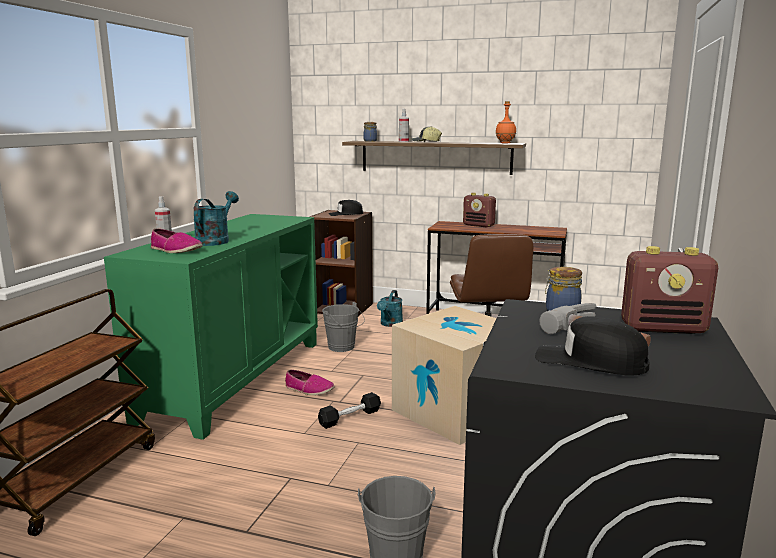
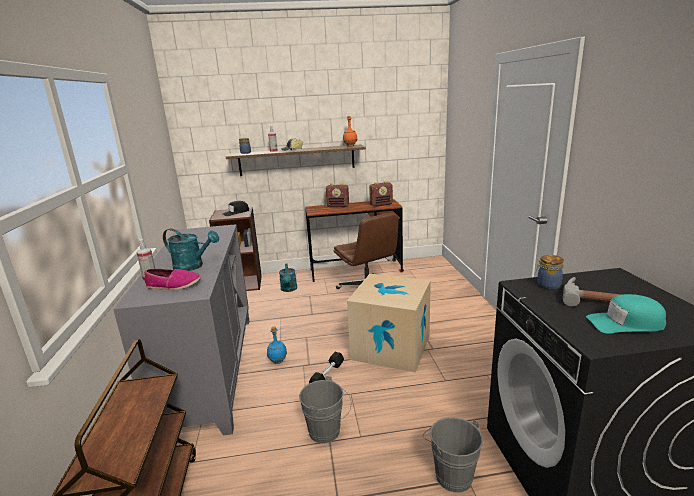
camera: 25 degrees left, 5 degrees up
green cabinet [104,214,318,440] -> grey cabinet [113,224,249,436]
turquoise watering can [193,191,239,246] -> turquoise watering can turned 120 degrees clockwise [163,229,219,271]
shoe [285,370,335,395] -> blue bottle [267,327,287,364]
grey bucket [322,302,365,352] -> grey bucket moved to [299,376,351,444]
black cap [535,316,649,376] -> turquoise cap [586,294,666,334]
radio [621,246,718,334] -> radio moved to [369,181,393,207]

